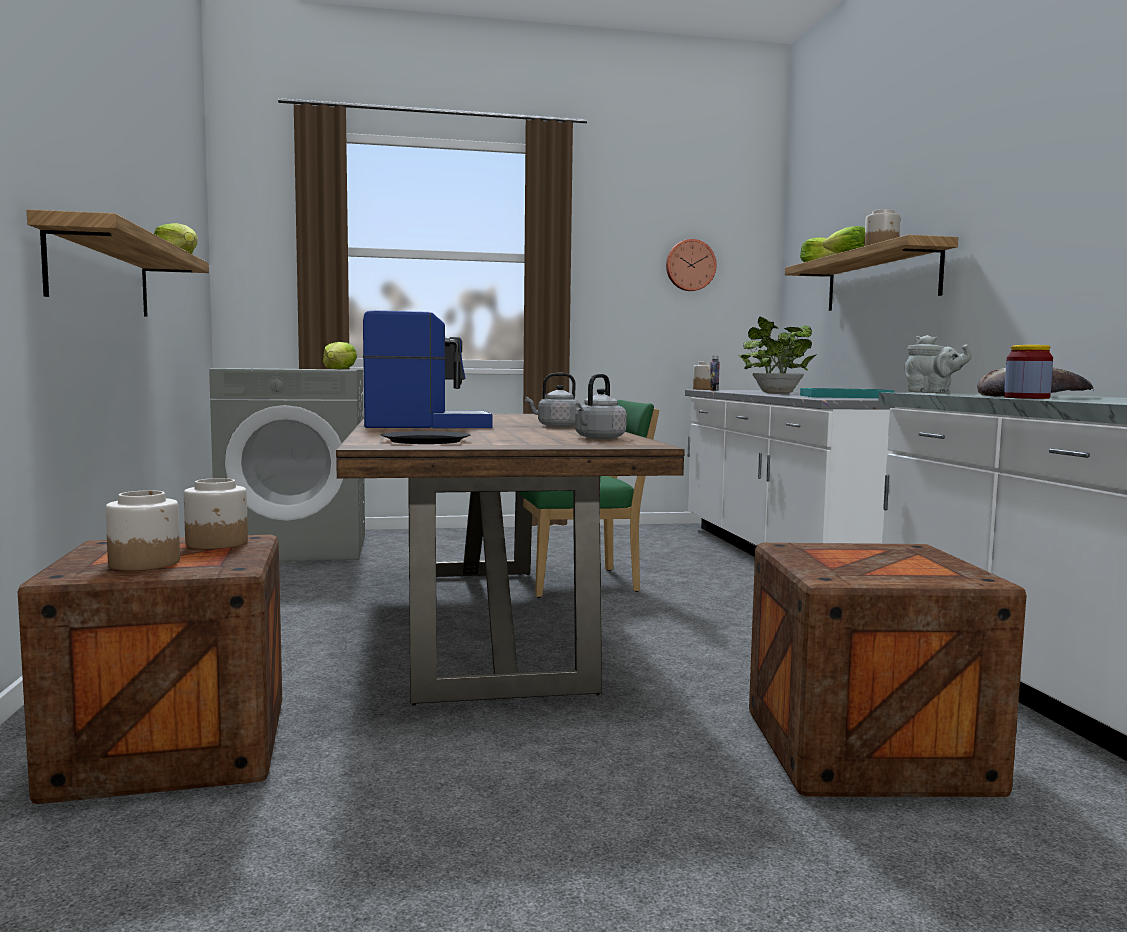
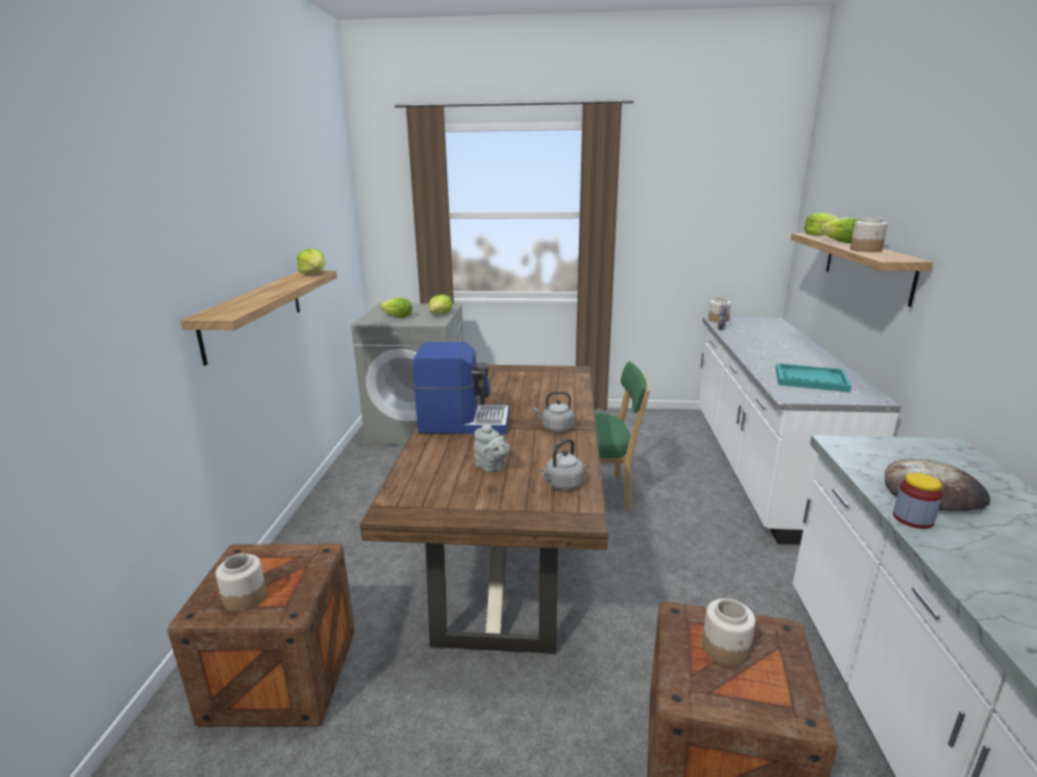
camera: 15 degrees right, 15 degrees up
jar [184,478,248,549] -> jar moved to [702,599,756,666]
black plate [381,431,470,444] -> none
wall clock [666,239,716,291] -> none
potted plant [738,317,817,394] -> none
grey teapot [904,335,972,393] -> grey teapot moved to [474,423,510,472]
none -> lettuce [380,298,413,318]

